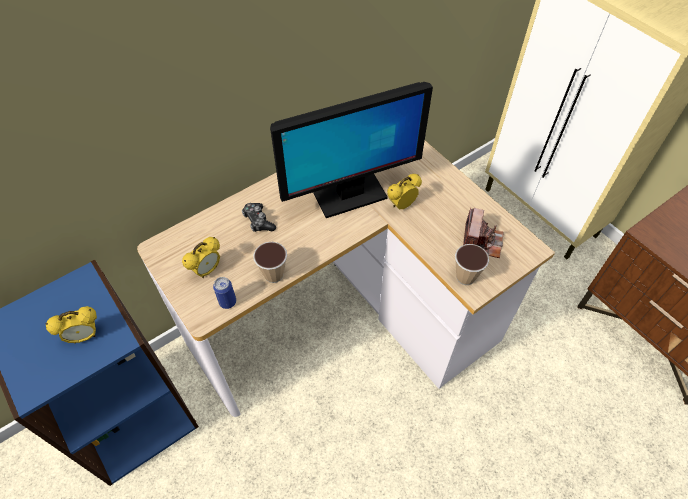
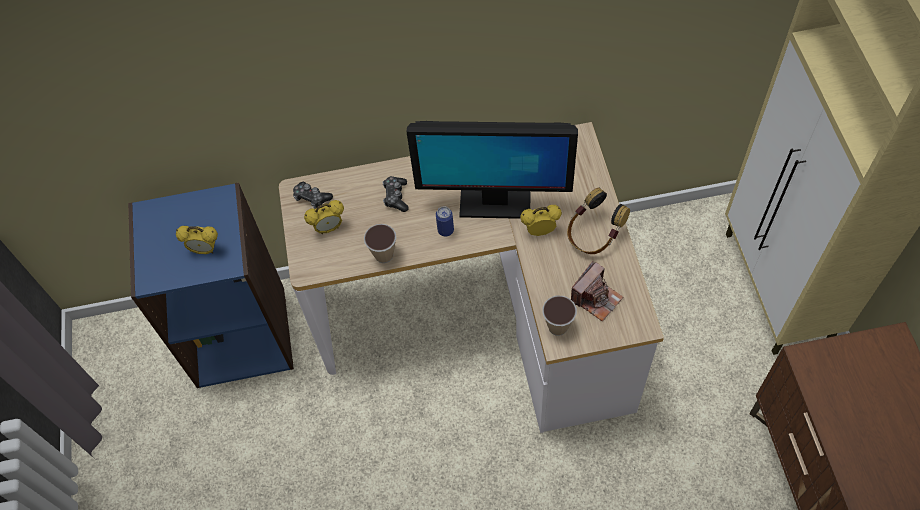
camera: 30 degrees right, 5 degrees up
can [213,277,236,309] -> can moved to [436,206,454,236]
none -> game controller [293,182,333,209]
none -> headphones [567,187,630,254]

